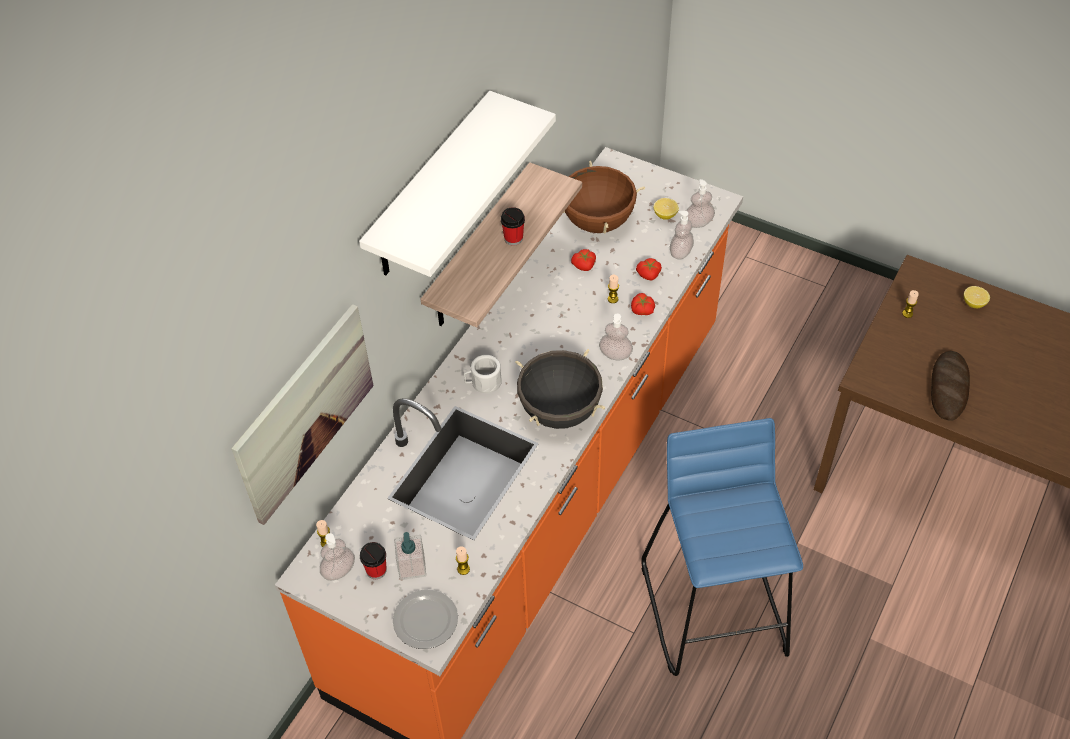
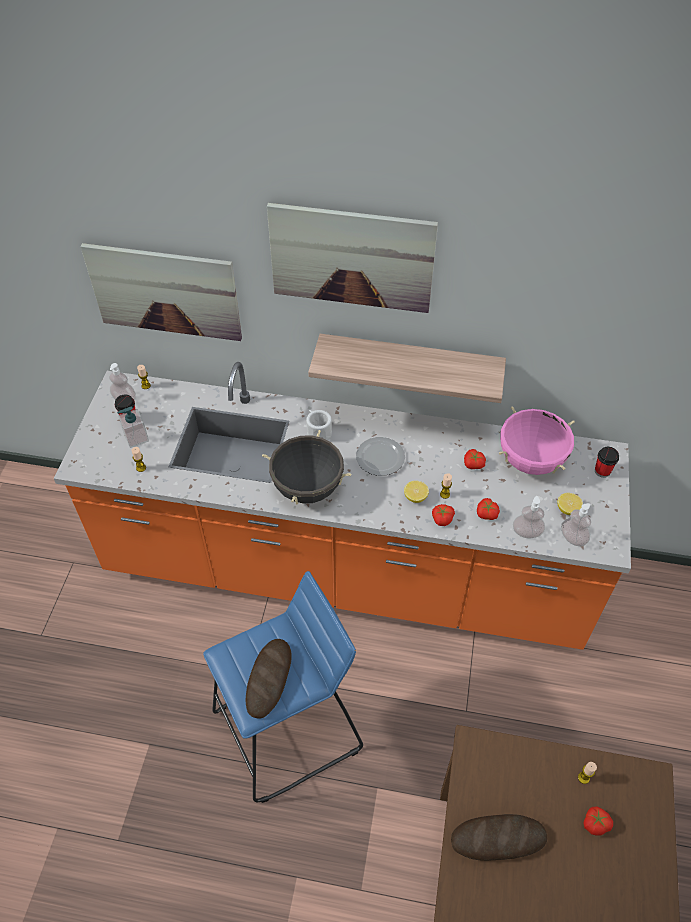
camera: 70 degrees right, 0 degrees up
white shelf [359,91,556,277] -> picture [267,203,438,313]
plate [393,590,458,649] -> plate moved to [356,437,405,476]
cup [501,207,525,246] -> cup moved to [595,447,619,478]
brown cooking pot [563,161,645,234] -> pink cooking pot [499,406,575,475]
soap dispenser [599,314,633,360] -> none
lemon [964,286,990,308] -> lemon moved to [404,481,429,503]
none -> bread [246,639,292,718]
none -> tomato [584,806,613,836]

